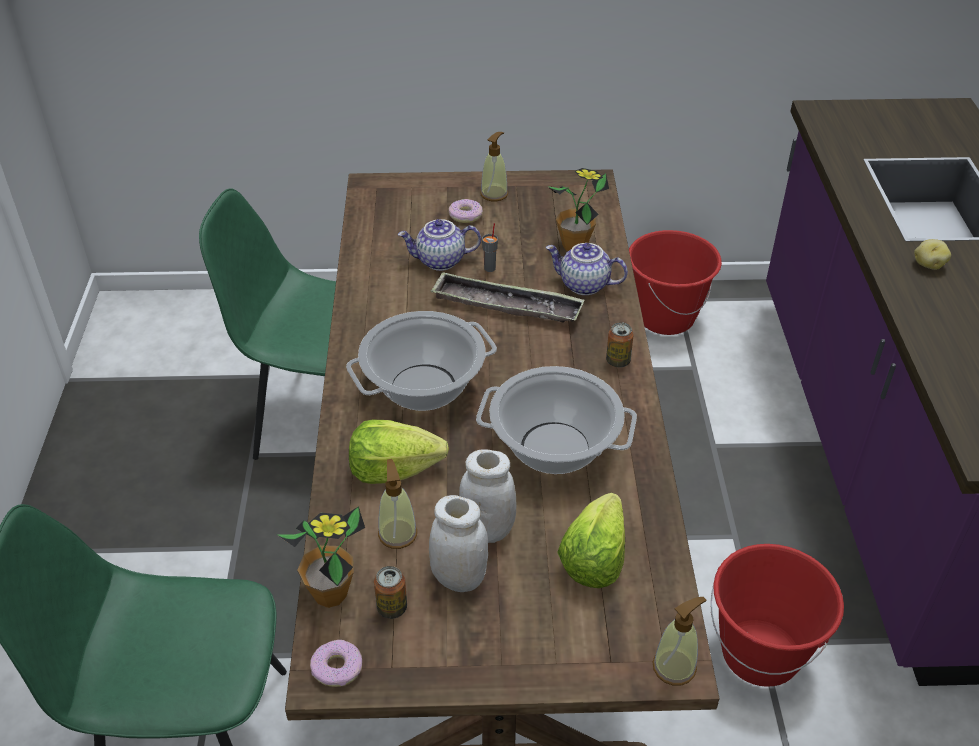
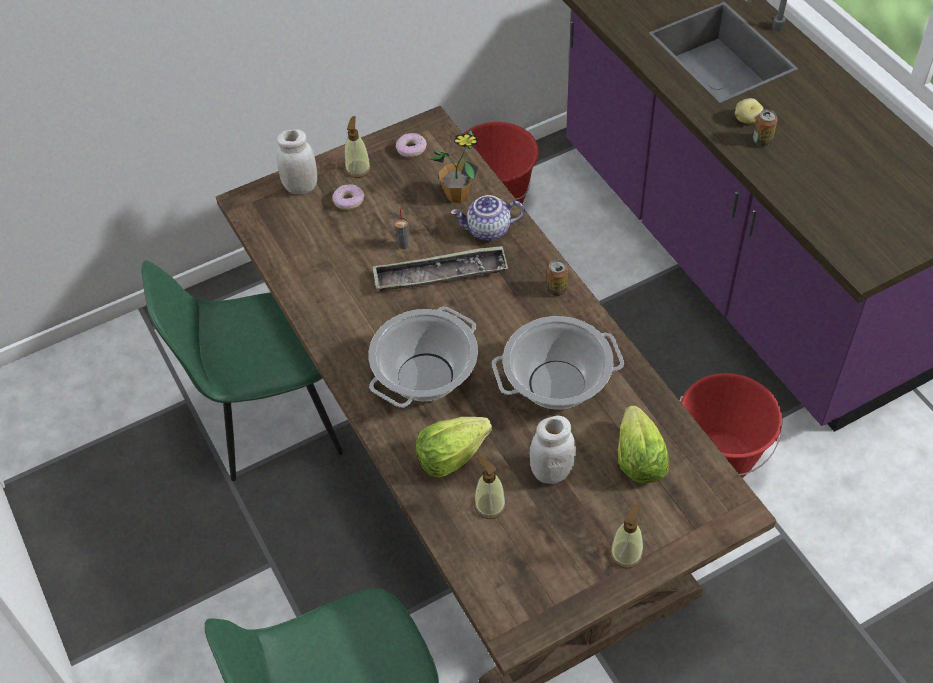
camera: 25 degrees left, 10 degrees up
potted plant [276,506,365,608] -> none
donut [310,640,362,687] -> donut moved to [396,133,427,157]
can [374,566,407,619] -> can moved to [753,109,778,146]
teapot [398,219,481,271] -> none
white jar [429,495,488,592] -> white jar moved to [277,129,317,194]
soap dispenser [653,597,706,686] -> soap dispenser moved to [610,503,643,568]

